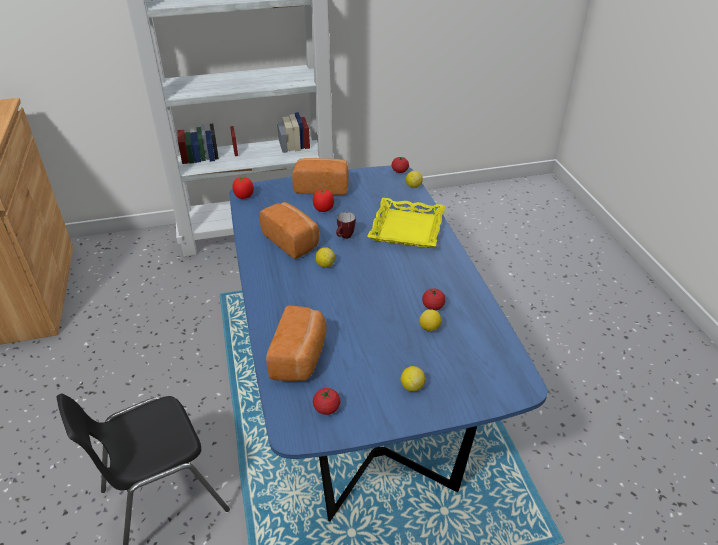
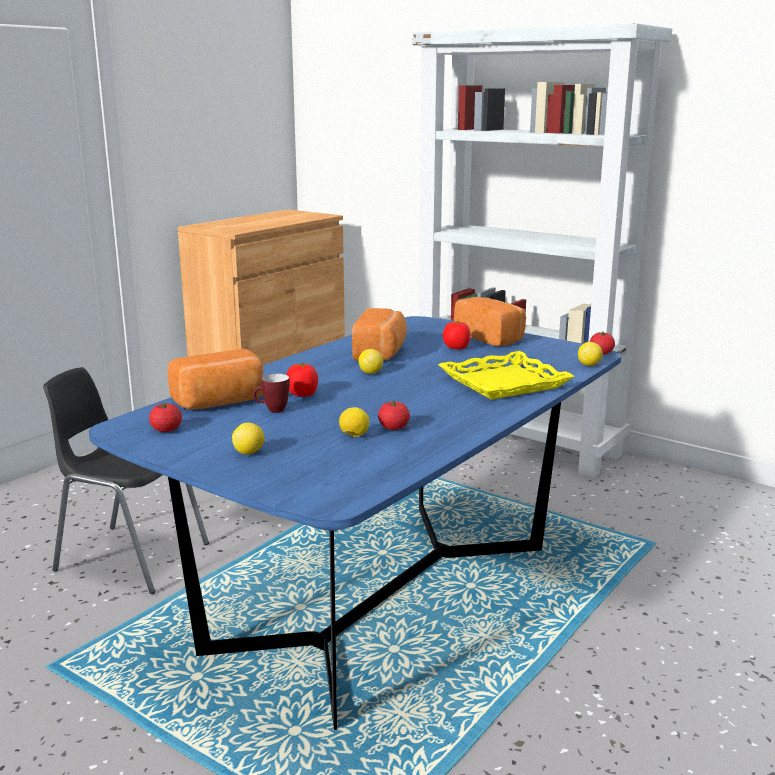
camera: 50 degrees right, 20 degrees down
tomato [233,177,254,199] -> tomato moved to [286,363,318,397]
mug [336,212,356,239] -> mug moved to [253,374,290,413]

